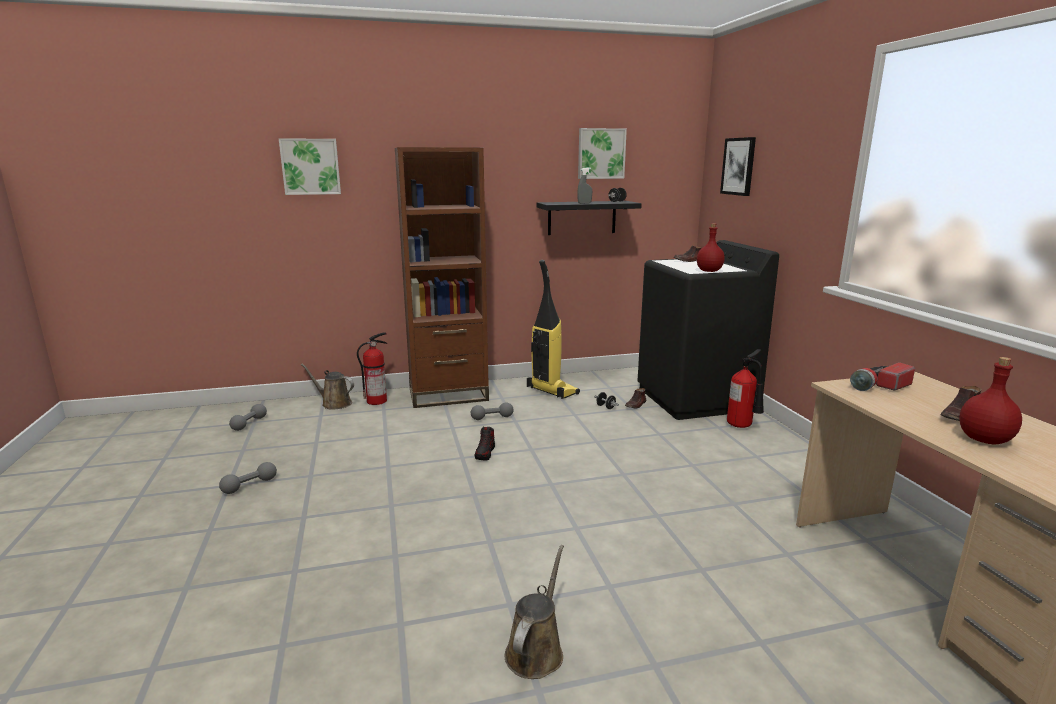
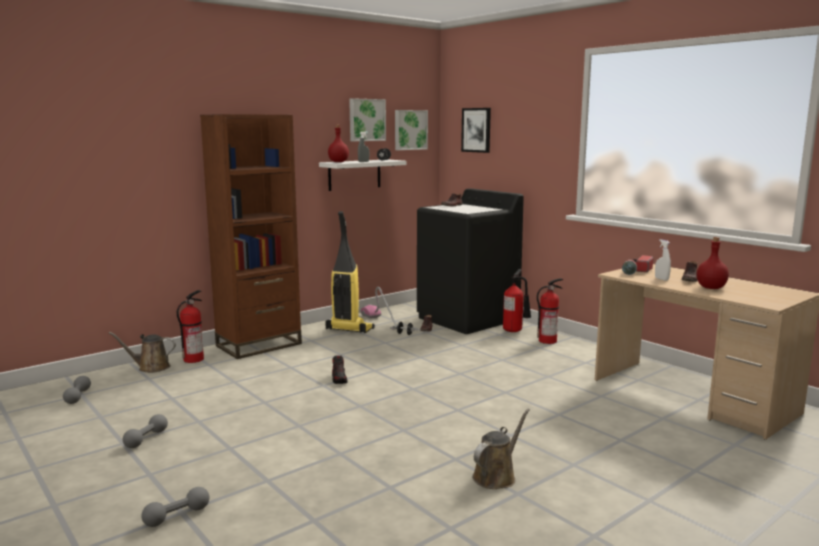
camera: 25 degrees left, 5 degrees down
picture [279,138,341,195] -> picture moved to [395,110,428,150]
grey dumbbell [471,402,514,420] -> grey dumbbell moved to [142,487,209,527]
brown watering can [505,545,564,679] -> brown watering can turned 45 degrees clockwise [472,409,530,489]
black shelf [537,201,642,235] -> white shelf [319,159,407,191]
red bottle [697,223,725,272] -> red bottle moved to [328,125,349,162]
none -> vacuum cleaner [361,287,397,330]
none -> fire extinguisher [537,278,563,344]
none -> white spray bottle [655,239,671,281]

